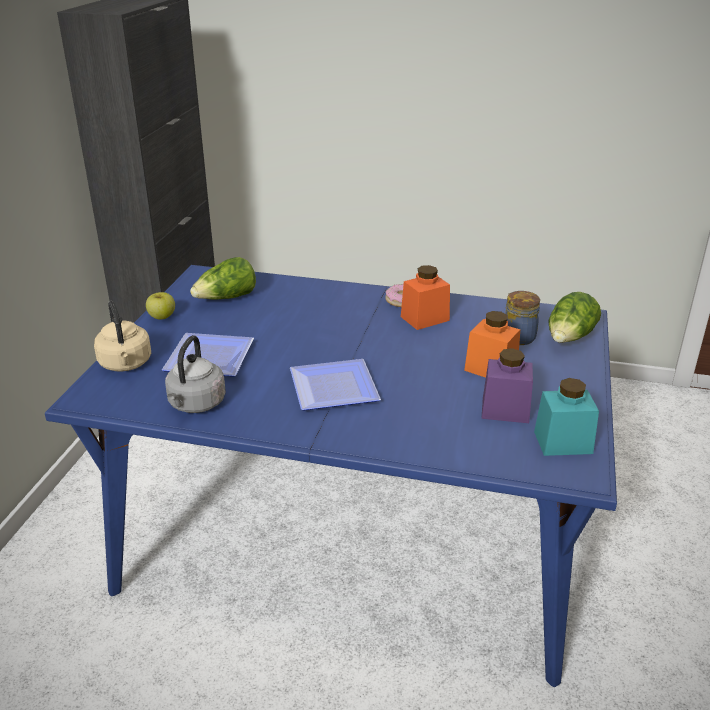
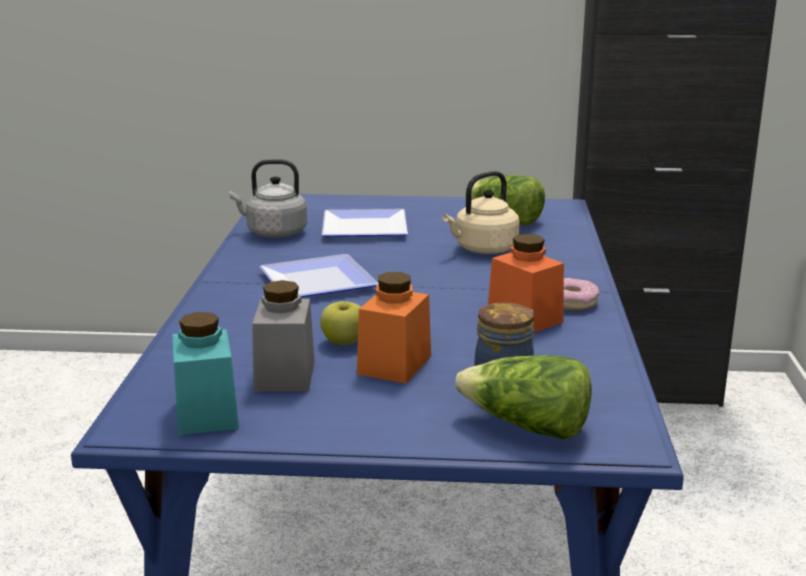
camera: 80 degrees right, 10 degrees down
beige kettle [94,301,151,371] -> beige kettle moved to [443,171,520,254]
apple [146,292,175,320] -> apple moved to [320,301,361,345]
purple jar [481,348,533,423] -> grey jar [252,280,315,391]

